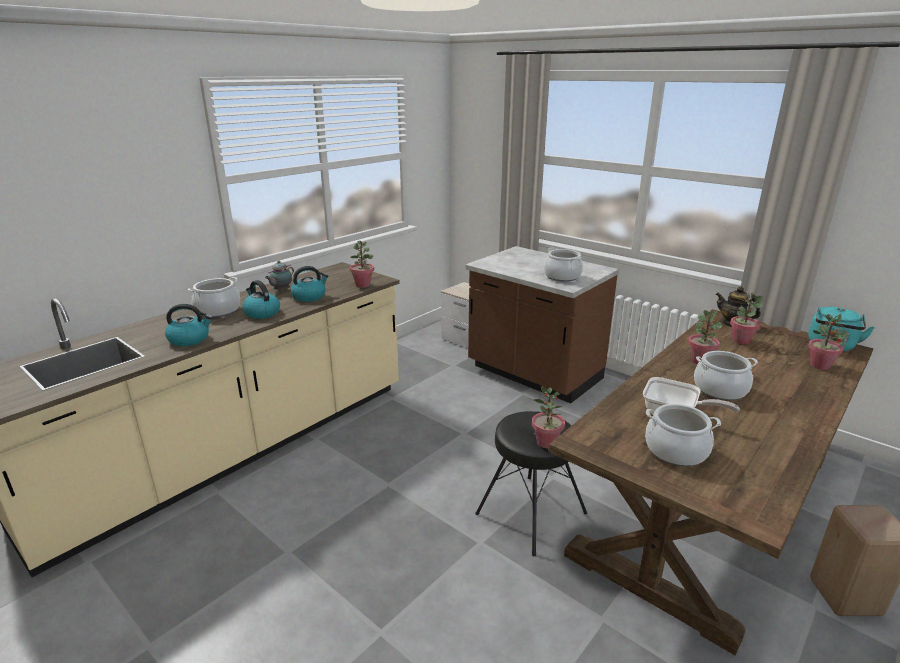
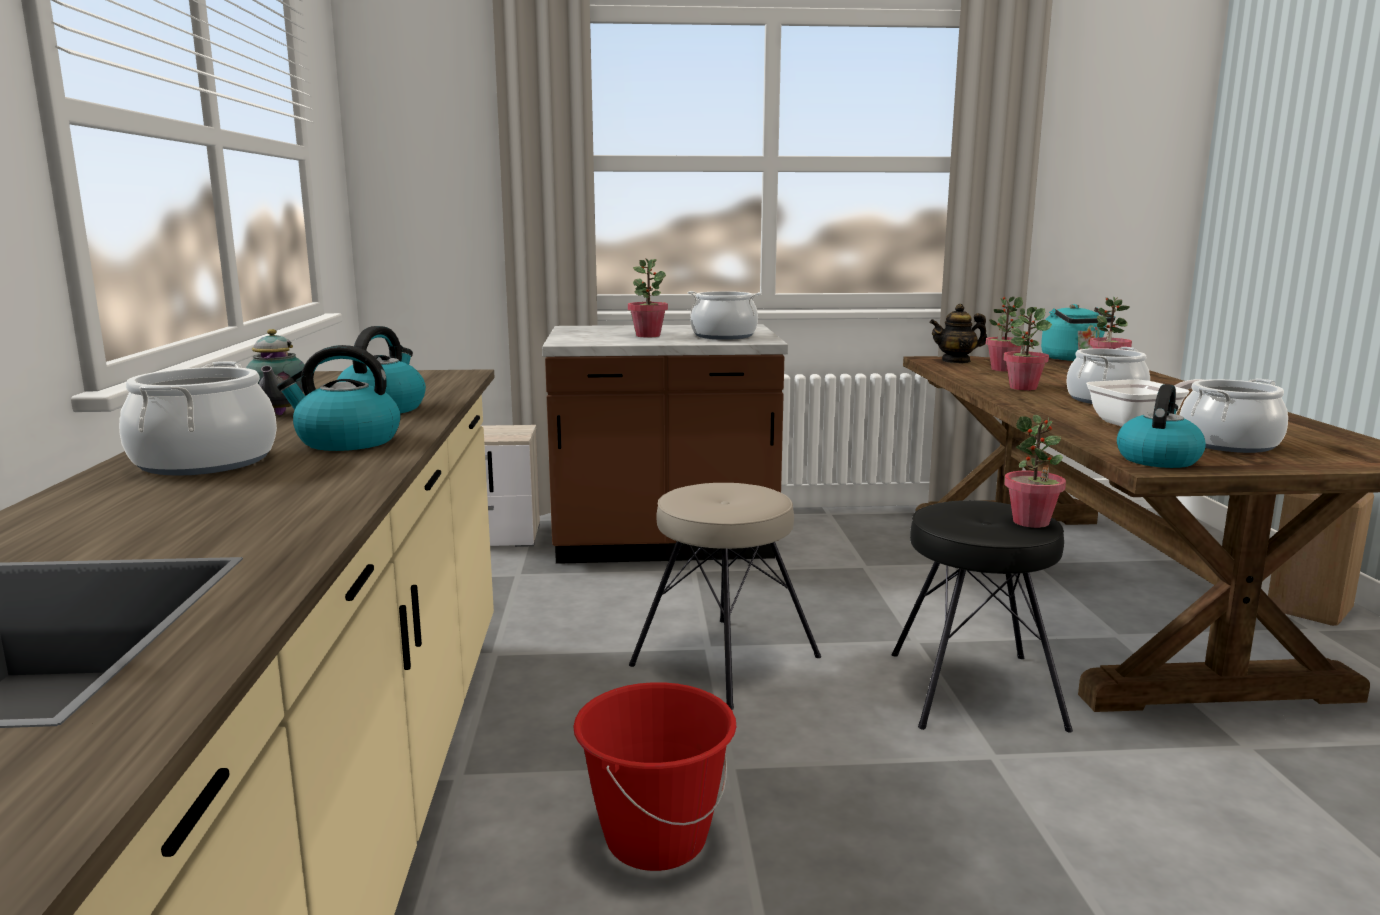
camera: 45 degrees left, 10 degrees down
kettle [165,304,213,346] -> kettle moved to [1117,384,1206,468]
potted plant [350,241,374,288] -> potted plant moved to [628,259,668,338]
none -> red bucket [573,682,736,871]
none -> beige stool [629,483,821,710]

